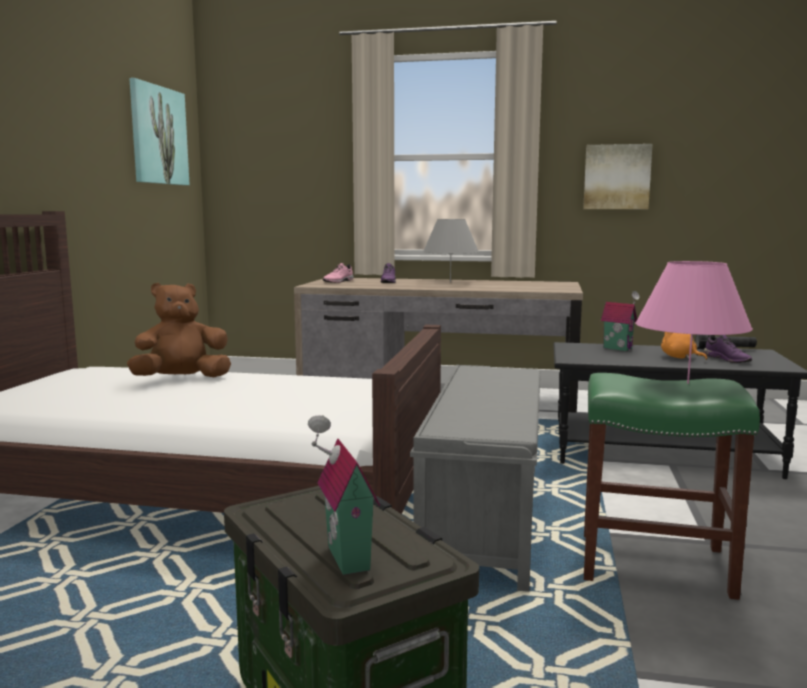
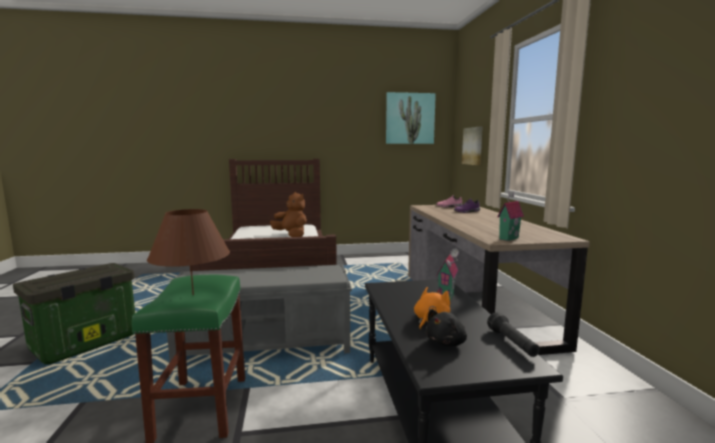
camera: 70 degrees right, 0 degrees up
toy house [308,415,380,575] -> toy house moved to [497,191,524,241]
grey table lamp [423,219,479,283] -> none
picture [583,144,653,209] -> picture moved to [462,127,483,165]
pink table lamp [635,261,753,384] -> brown table lamp [147,209,230,295]
purple shoe [703,335,752,363] -> black plush toy [426,309,467,346]

